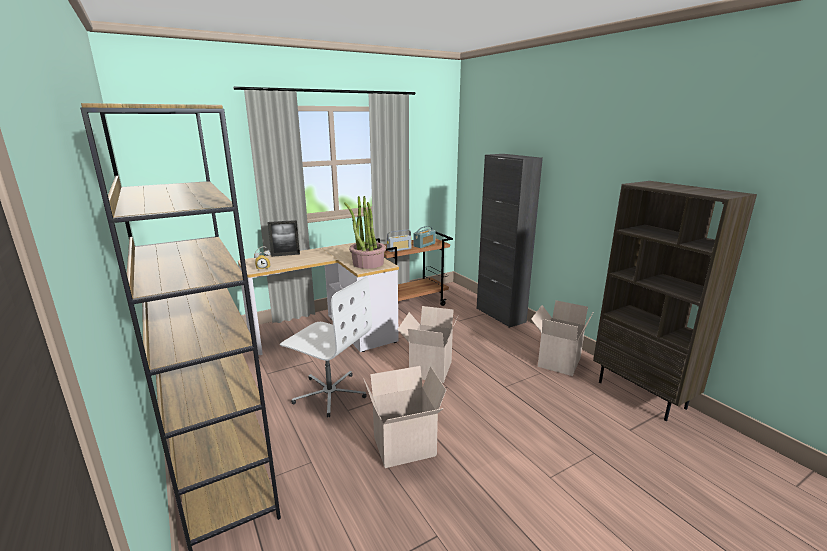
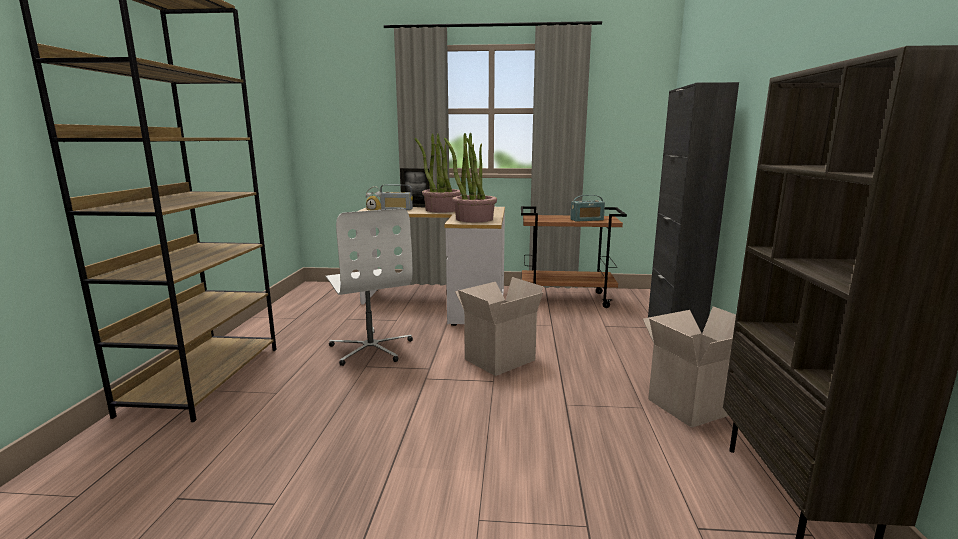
camera: 35 degrees right, 5 degrees down
cardboard box [363,366,446,468] -> none
radio [387,229,412,252] -> radio moved to [380,184,413,210]
none -> potted plant [415,133,462,213]

